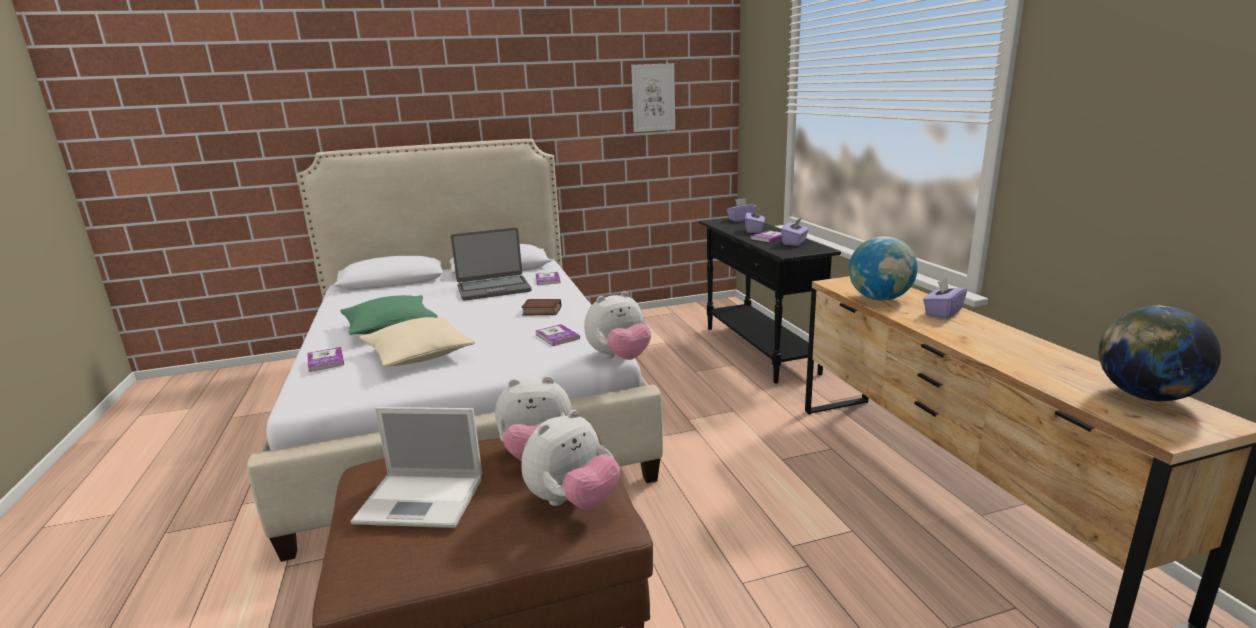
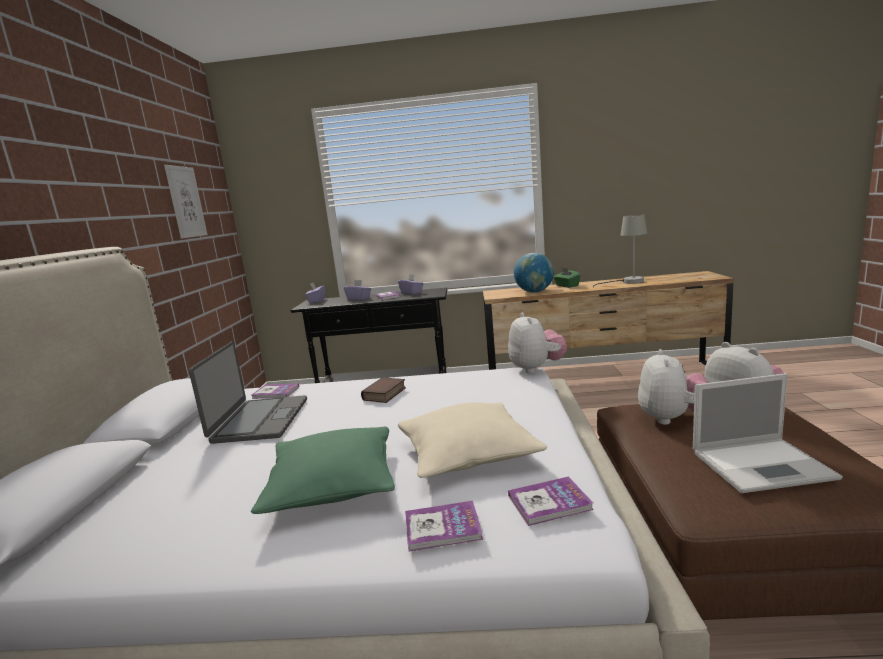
camera: 70 degrees left, 5 degrees down
laptop [351,407,482,528] -> laptop turned 60 degrees clockwise [693,373,843,493]
book [535,324,580,346] -> book moved to [508,477,594,526]
purple tissue box [923,278,967,319] -> green tissue box [554,267,581,288]
globe [1099,305,1221,401] -> none
none -> grey table lamp [593,214,647,288]

